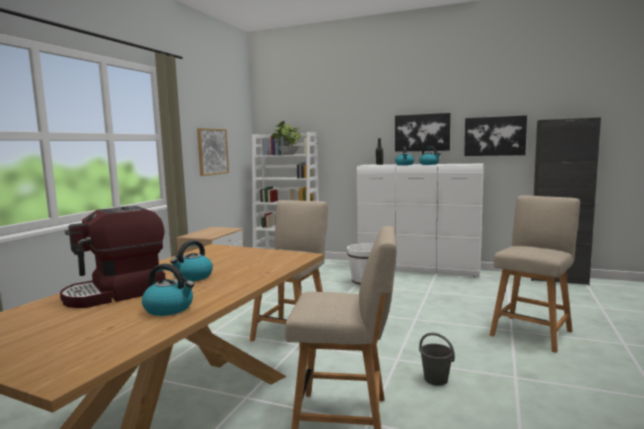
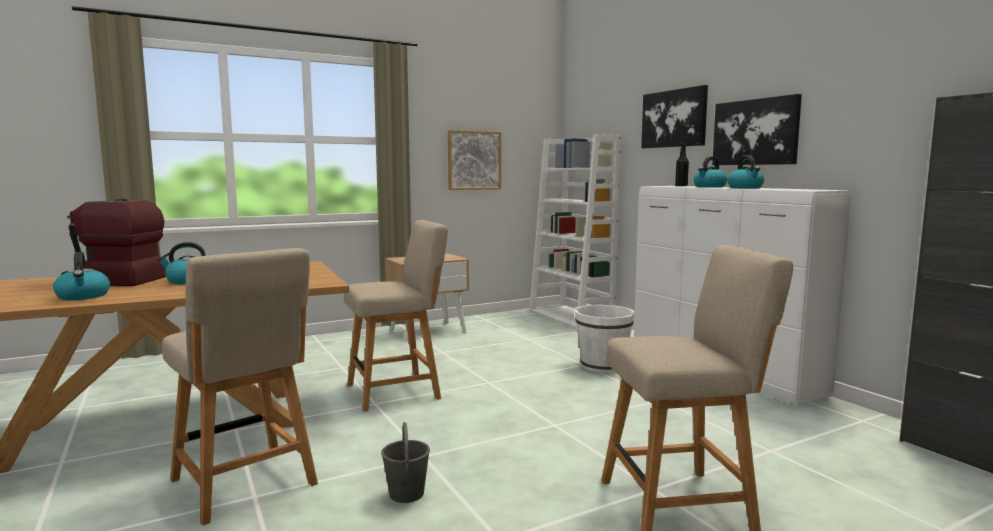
camera: 40 degrees right, 0 degrees up
potted plant [272,121,301,155] -> none
picture [464,115,527,156] -> picture moved to [641,85,708,148]

